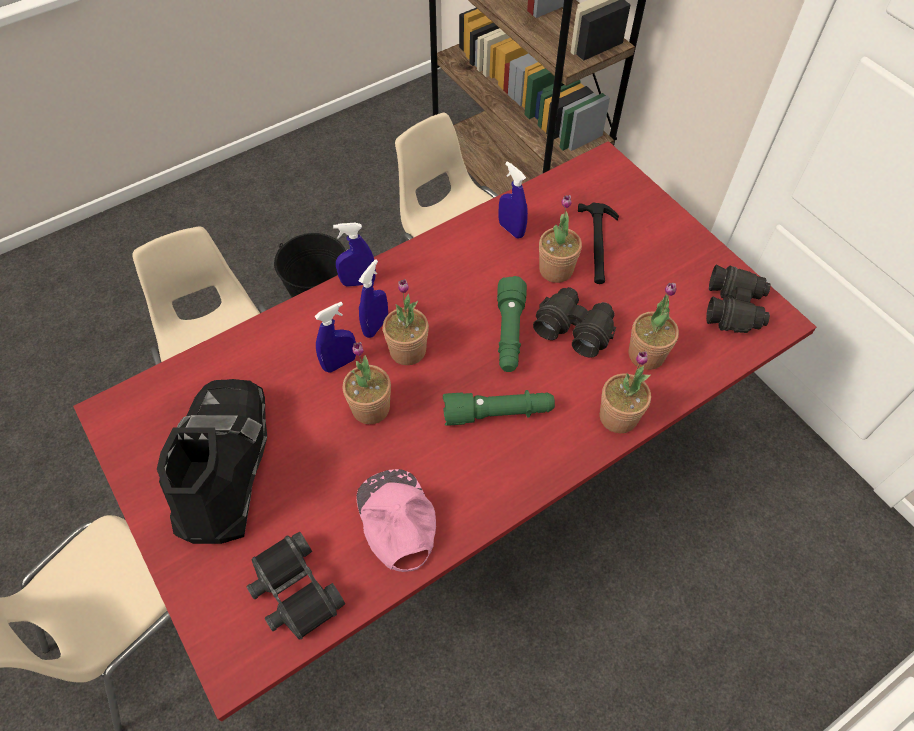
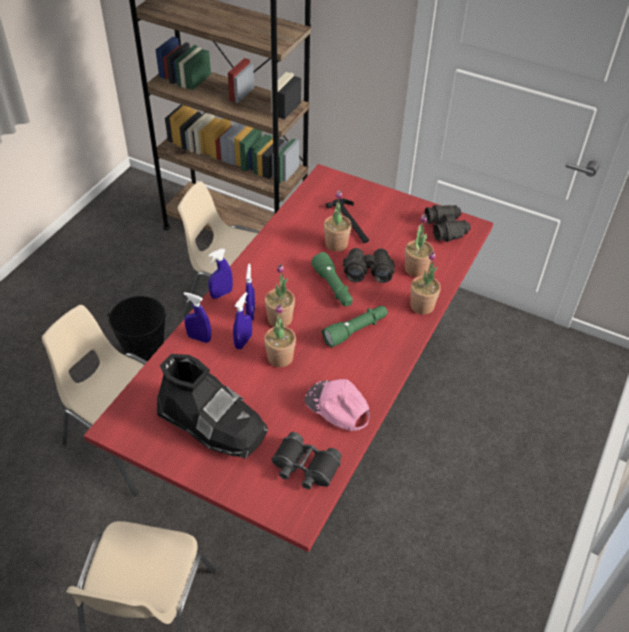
camera: 30 degrees left, 10 degrees down
black boot [157,379,267,544] -> black boot turned 150 degrees clockwise [157,354,268,459]
blue spray bottle [499,161,528,239] -> blue spray bottle moved to [184,292,211,343]

